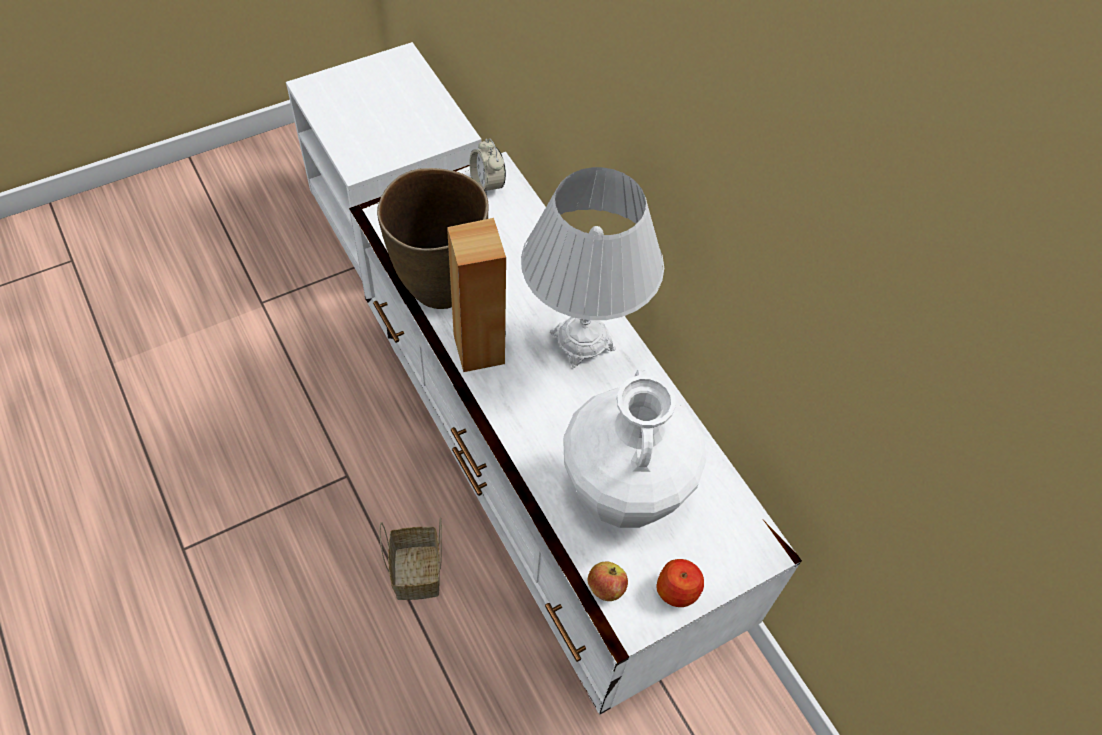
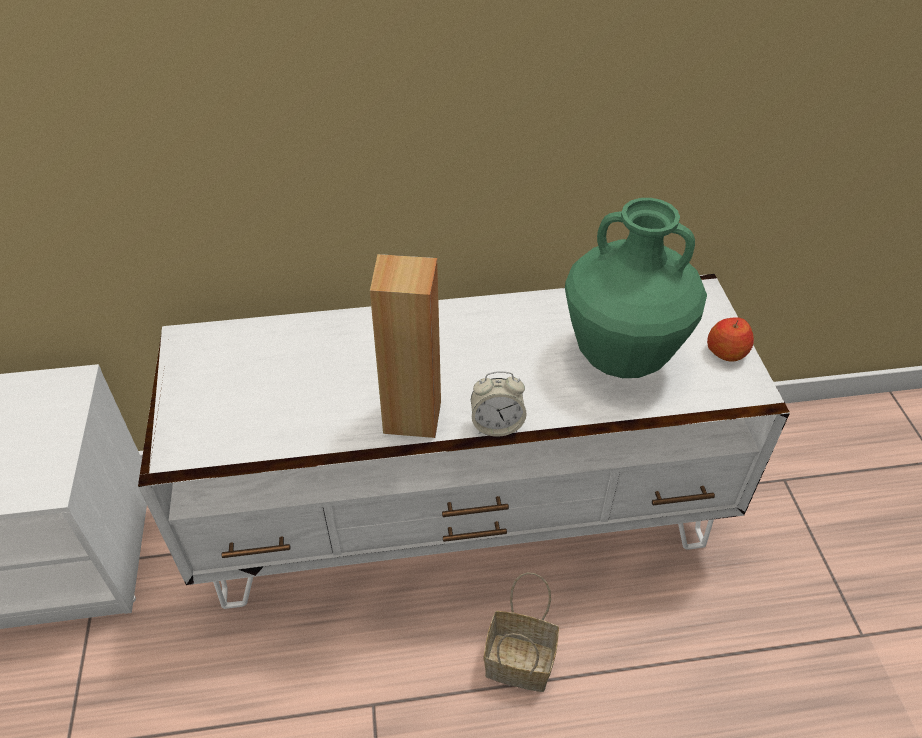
camera: 65 degrees left, 10 degrees down
brown vase [377,168,488,309] -> none
alarm clock [469,138,506,194] -> alarm clock moved to [471,371,527,437]
white table lamp [521,167,664,368] -> none
white vase [563,370,707,528] -> green vase [565,198,707,378]
apple [588,561,628,601] -> none

